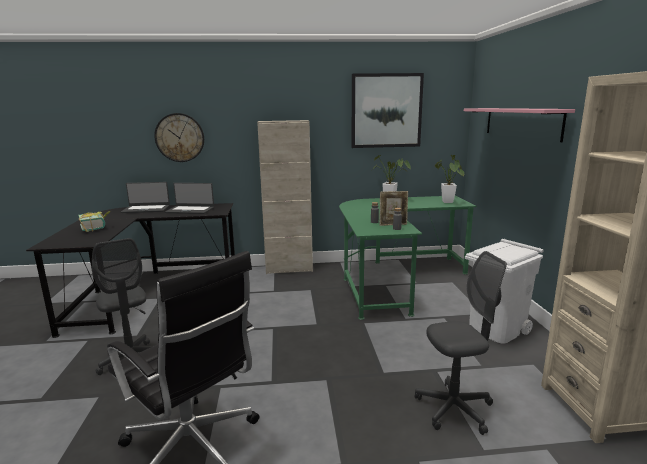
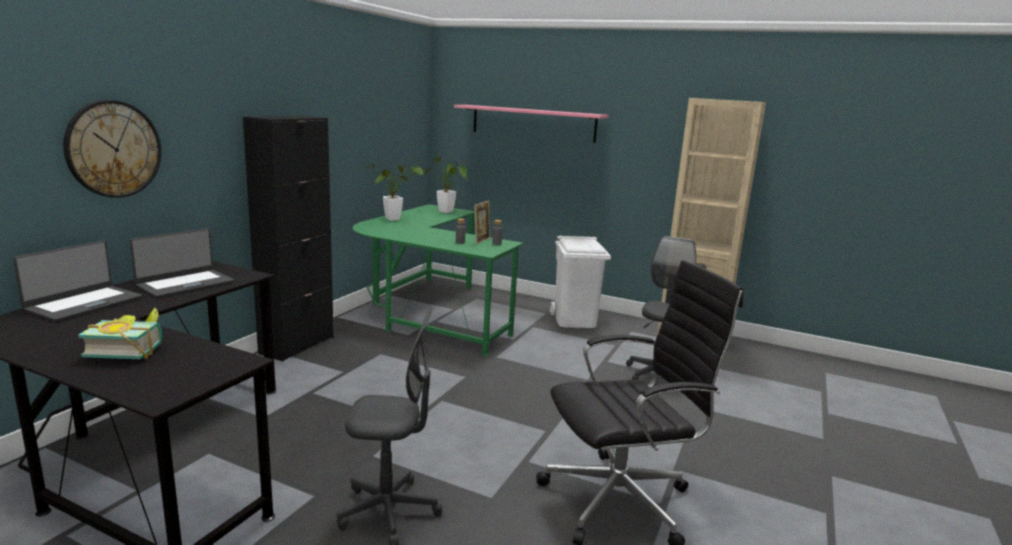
camera: 60 degrees left, 0 degrees up
beige cabinet [257,120,313,274] -> black cabinet [243,116,334,361]
picture [351,73,424,148] -> none

